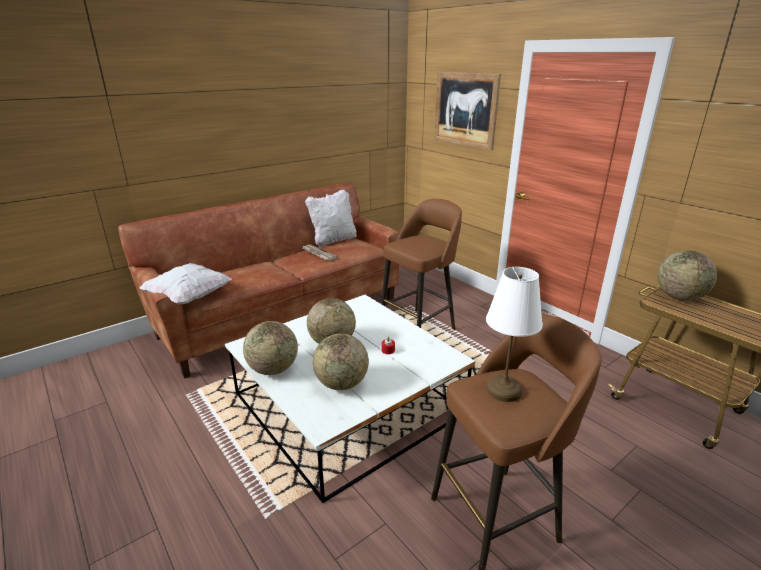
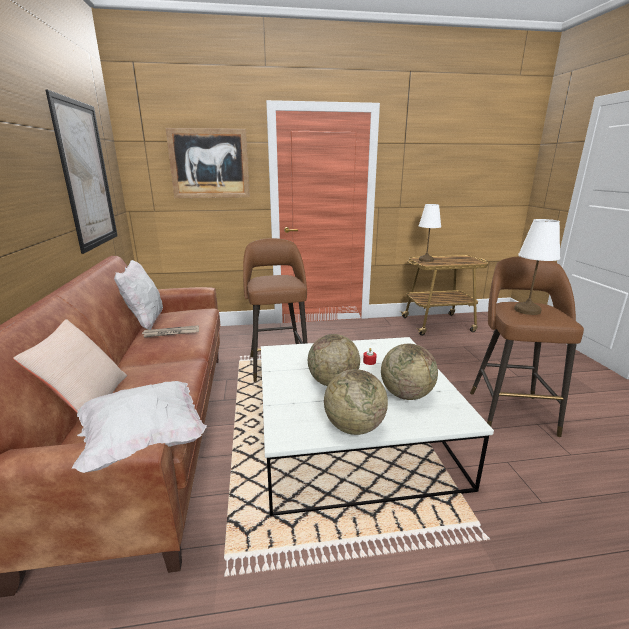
camera: 60 degrees left, 5 degrees down
globe [657,250,717,301] -> white table lamp [419,204,441,262]
none -> beige pillow [13,319,127,412]
none -> picture [45,89,118,254]

